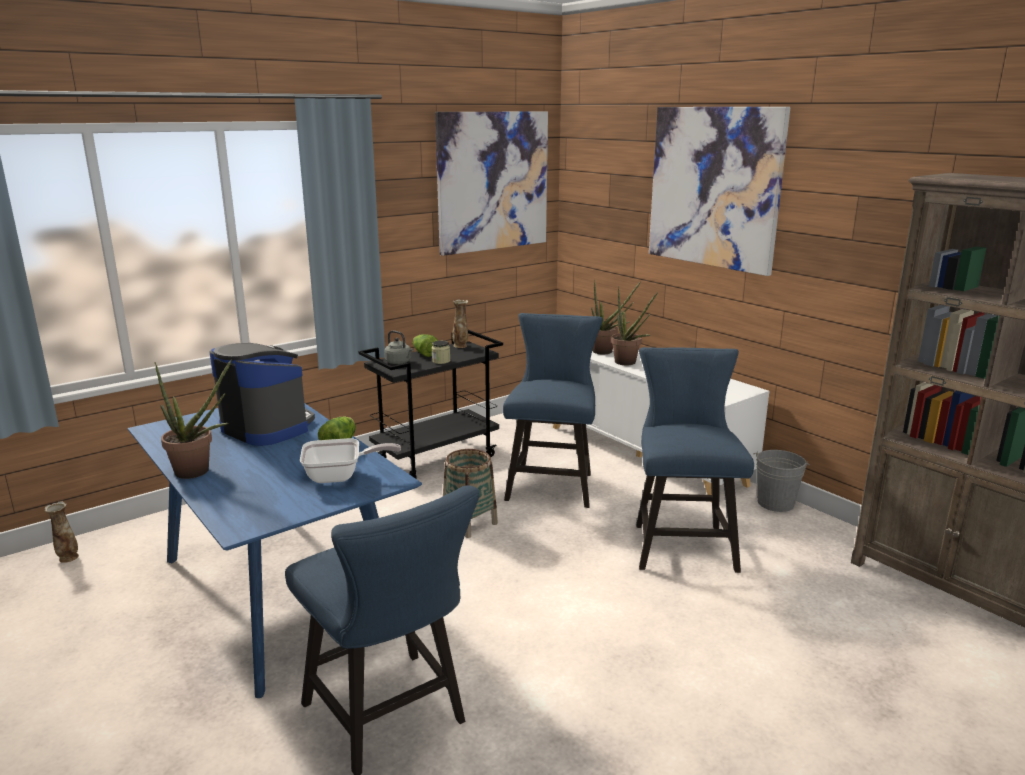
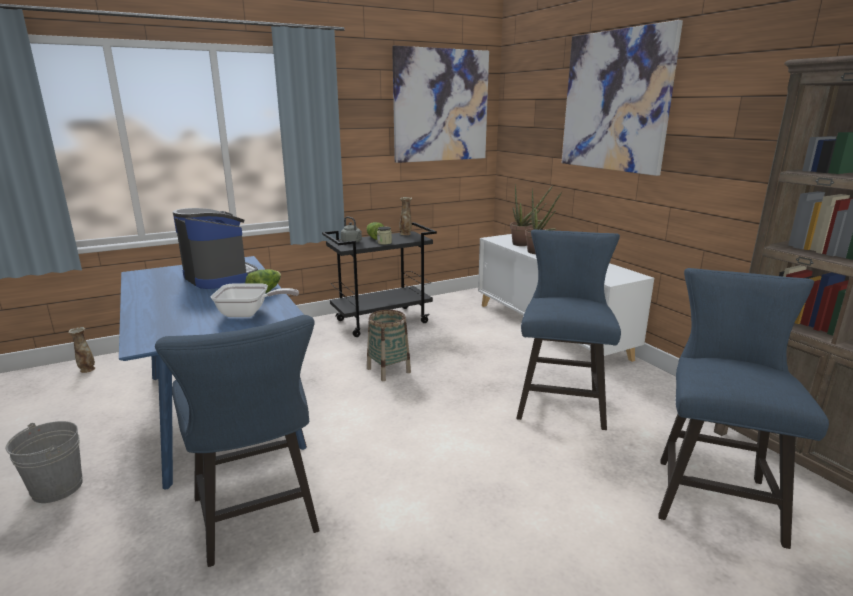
camera: 10 degrees right, 0 degrees up
potted plant [155,359,232,479] -> none
blue chair [503,313,603,508] -> blue chair moved to [658,268,829,549]
grey bucket [754,450,810,512] -> grey bucket moved to [6,421,83,503]

